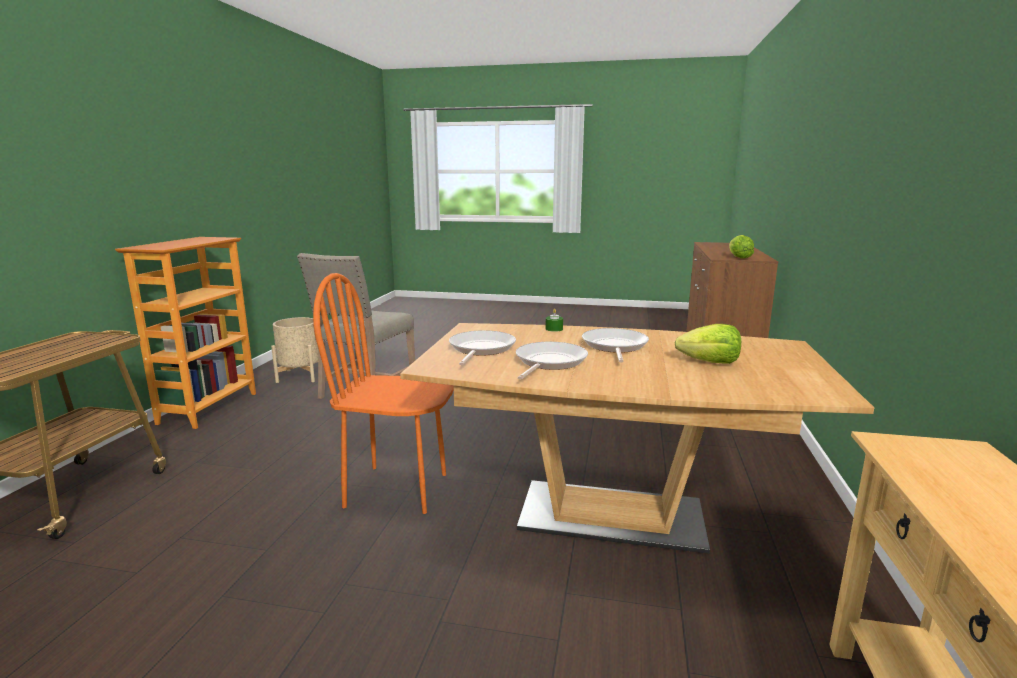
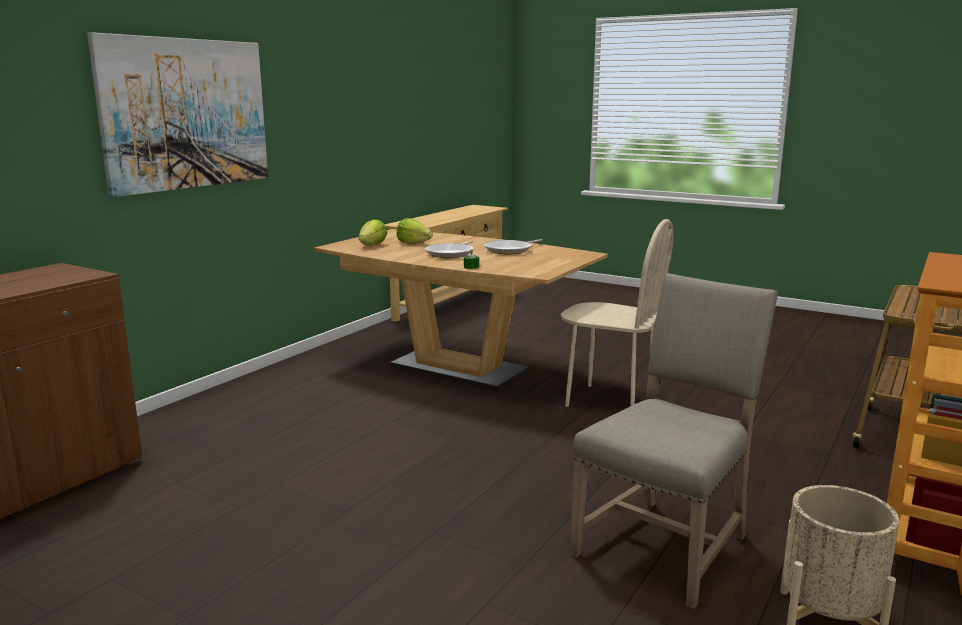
camera: 160 degrees left, 0 degrees up
orange chair [313,273,454,514] -> beige chair [561,219,674,407]
frying pan [449,330,516,365] -> none
lettuce [729,235,754,258] -> lettuce moved to [359,219,387,246]
none -> picture [87,32,268,197]

